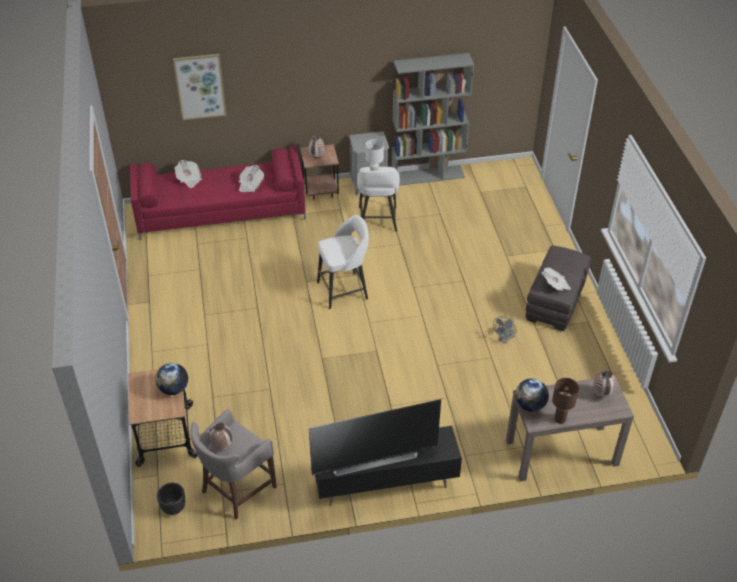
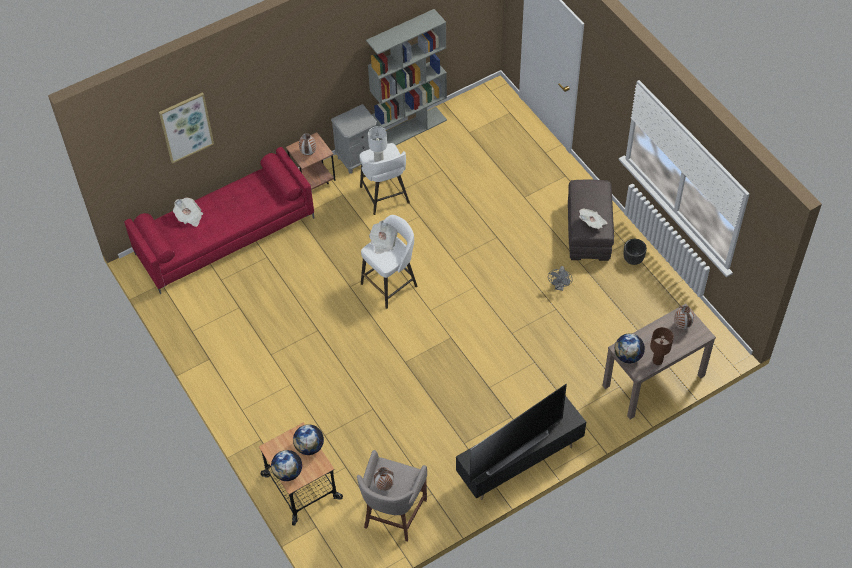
camera: 20 degrees left, 10 degrees up
black planter [157,483,185,515] -> black planter moved to [624,239,647,265]
newspaper [239,165,264,192] -> newspaper moved to [369,220,398,254]
none -> globe [271,450,302,481]

